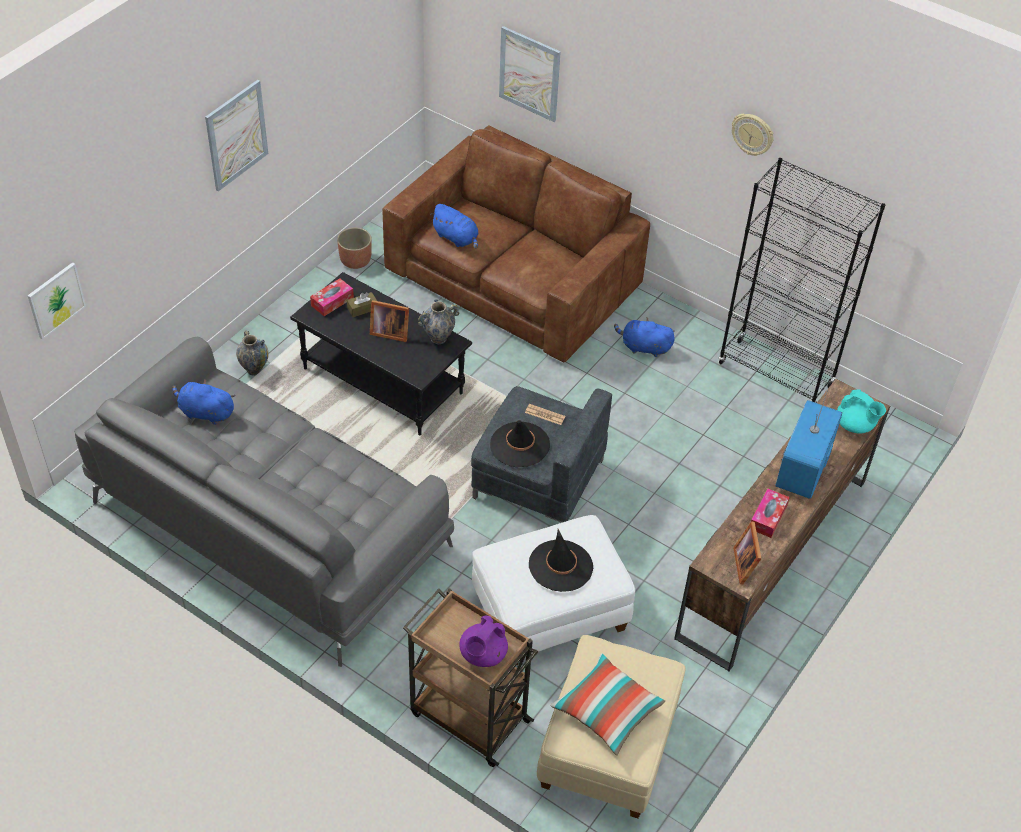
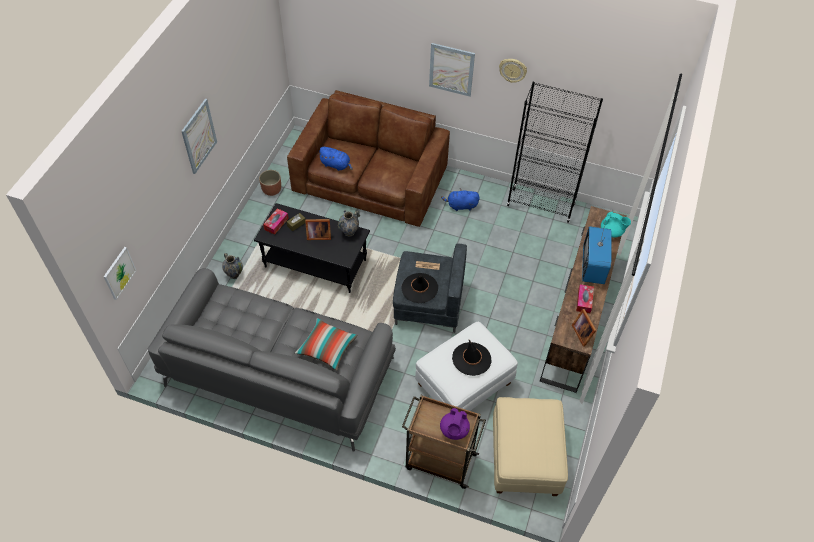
camera: 15 degrees left, 5 degrees up
blue plush toy [172,379,236,425] -> none
picture [499,26,561,122] -> picture moved to [429,43,475,97]
pillow [550,653,665,755] -> pillow moved to [295,318,357,371]

